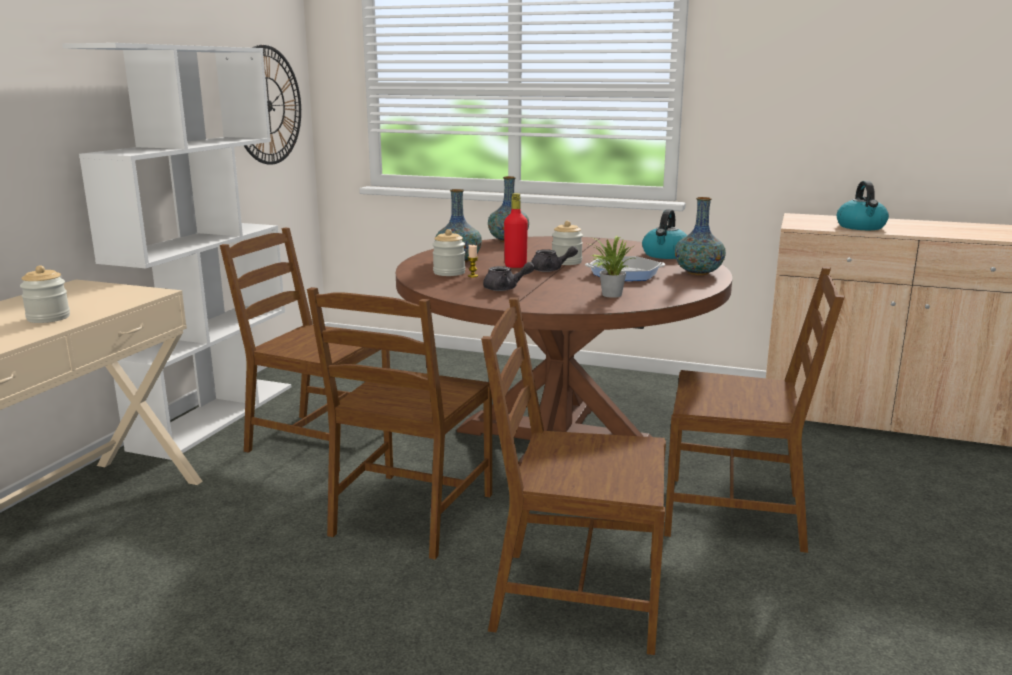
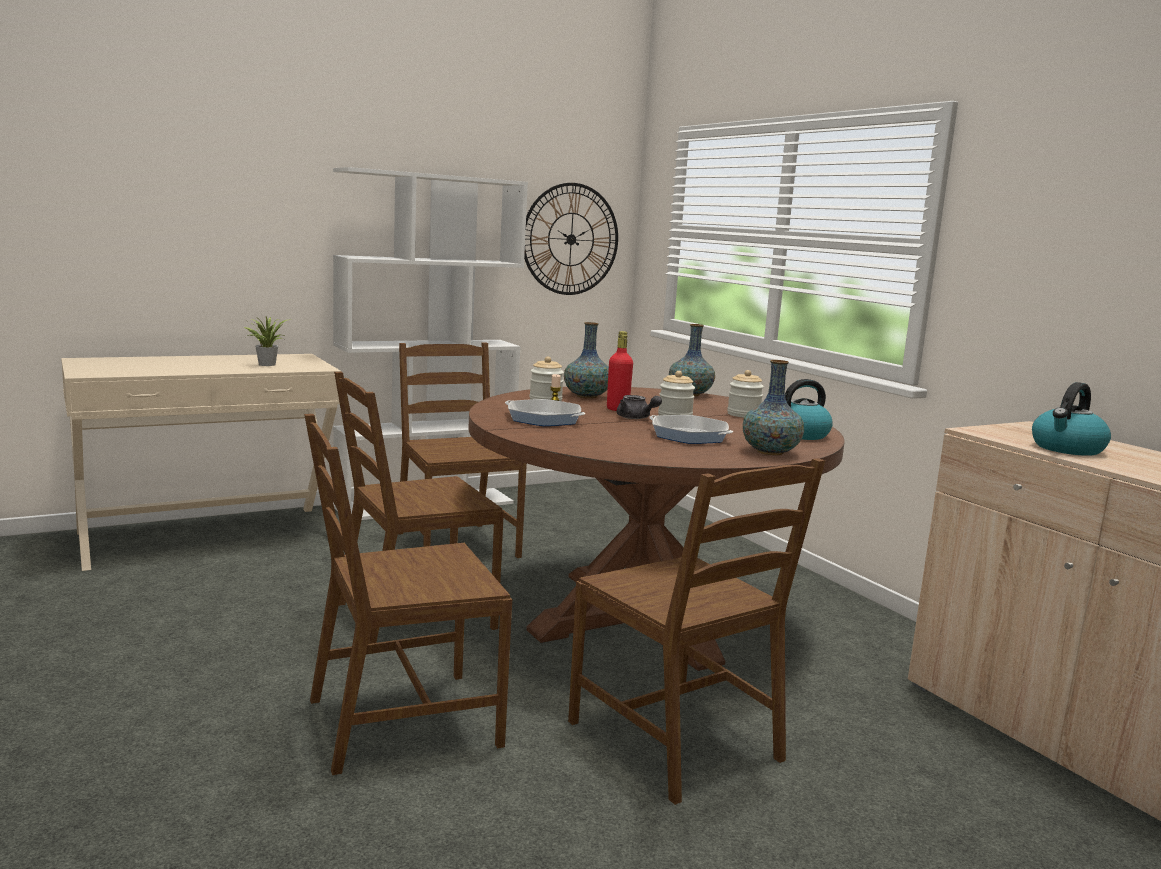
camera: 40 degrees right, 5 degrees down
jar [20,265,70,323] -> jar moved to [727,370,764,418]
brown chair [481,297,666,655] -> brown chair turned 75 degrees counterclockwise [304,414,512,775]
grey teapot [483,262,535,291] -> frying pan [505,399,586,426]
potted plant [590,236,635,298] -> potted plant moved to [244,317,287,366]

